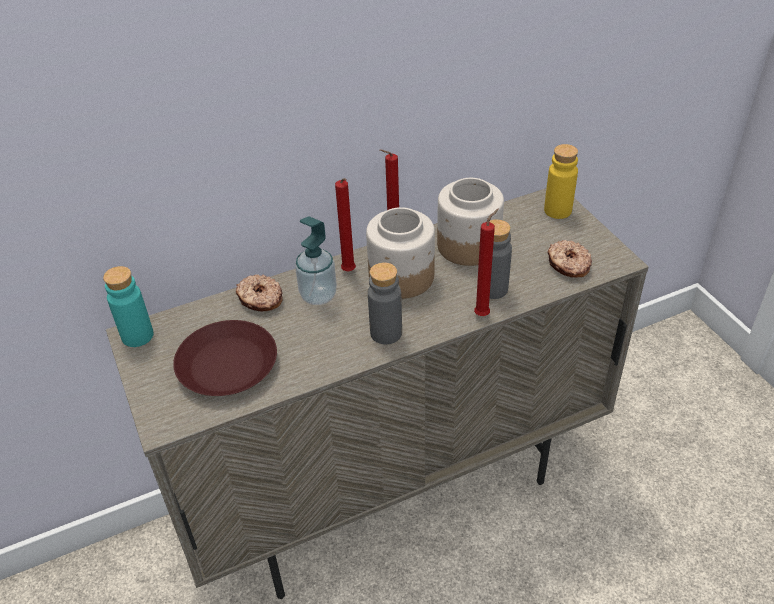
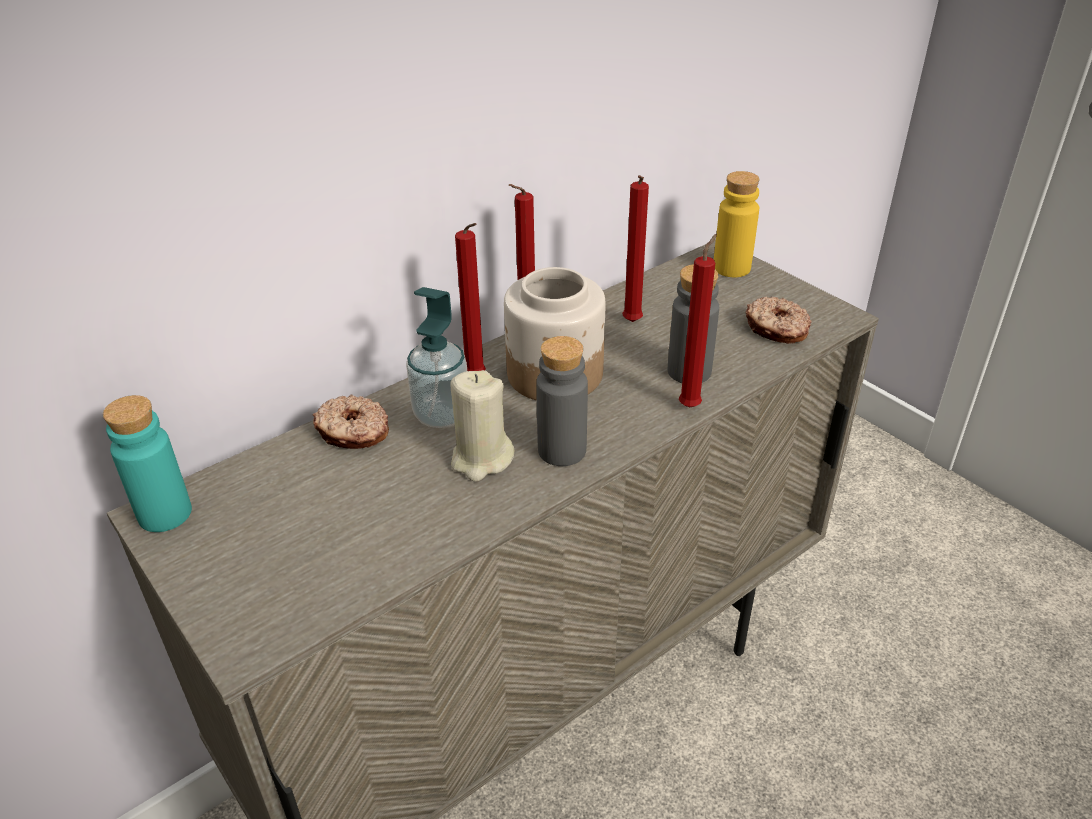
camera: 15 degrees left, 5 degrees down
brown plate [173,320,277,396] -> none
jar [437,178,504,266] -> red candle [622,175,649,322]
none -> beige candle [450,370,514,481]

